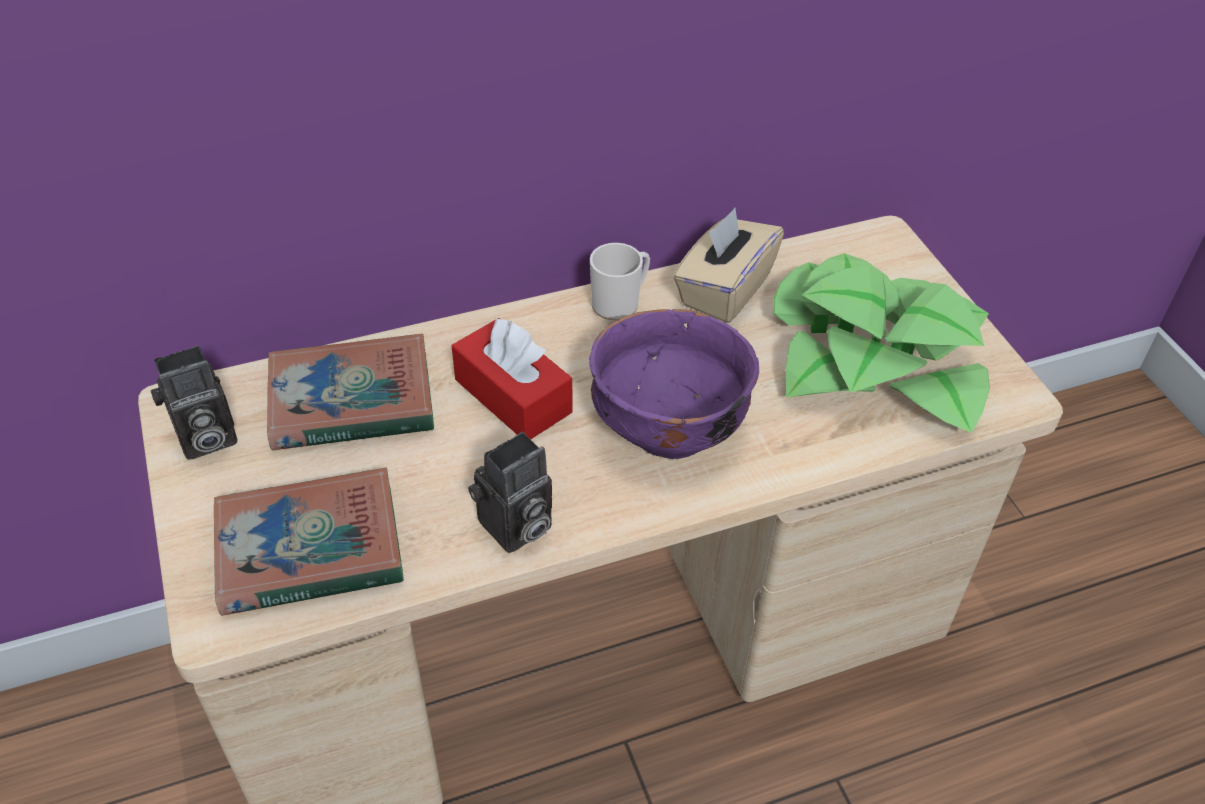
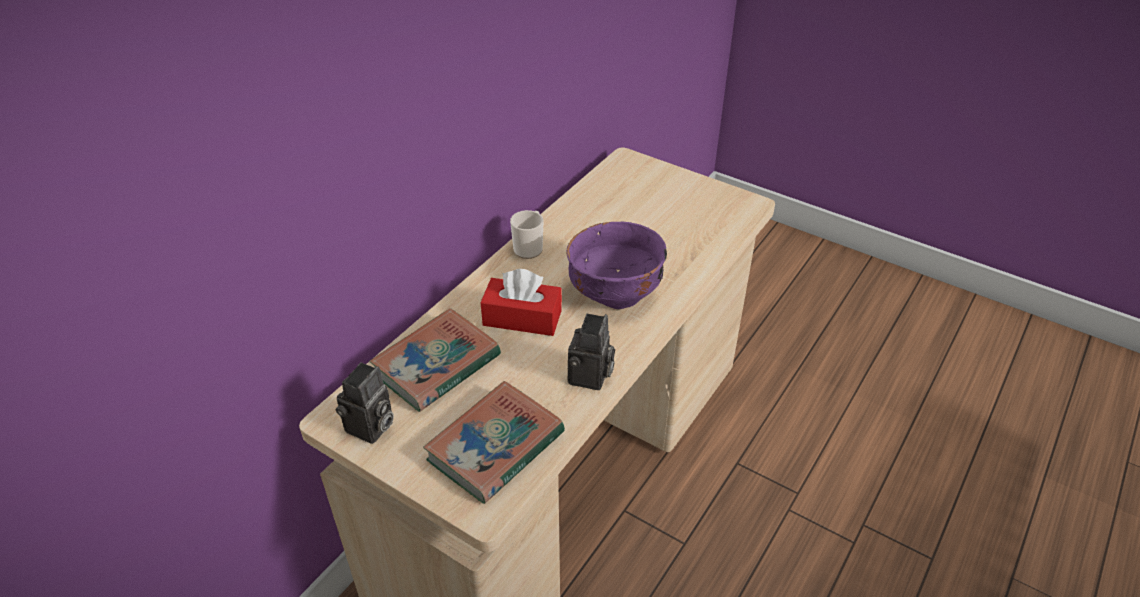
camera: 35 degrees left, 5 degrees down
beige tissue box [673,208,784,323] -> none
potted plant [773,253,990,433] -> none

